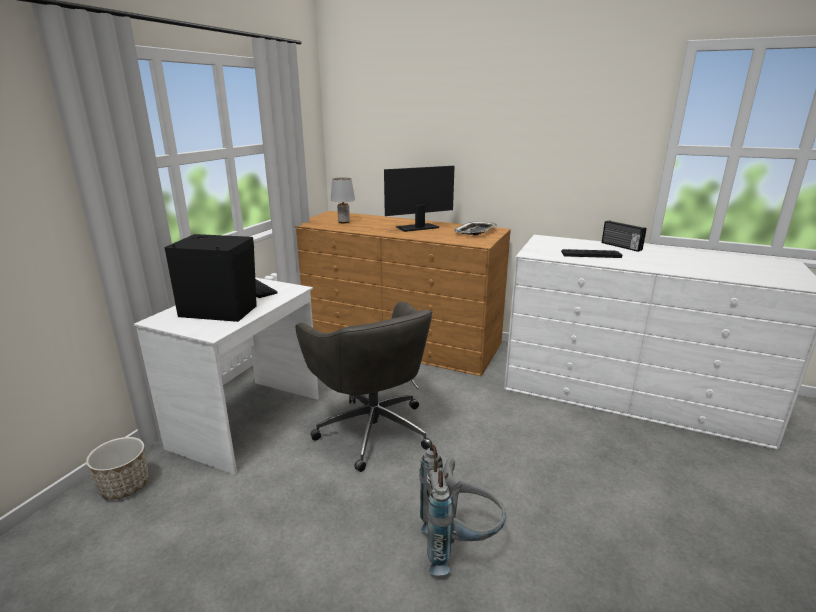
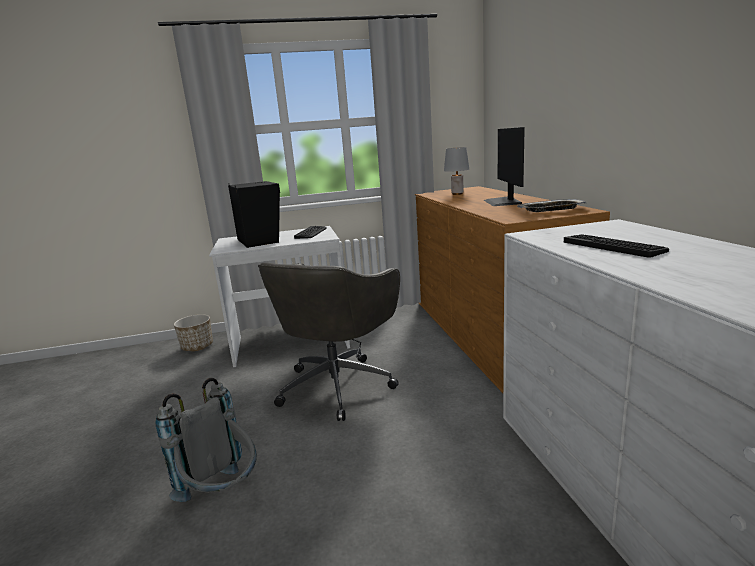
camera: 55 degrees right, 5 degrees down
monitor [384,166,455,232] -> monitor turned 120 degrees counterclockwise [484,127,525,206]
radio [602,220,647,252] -> none

